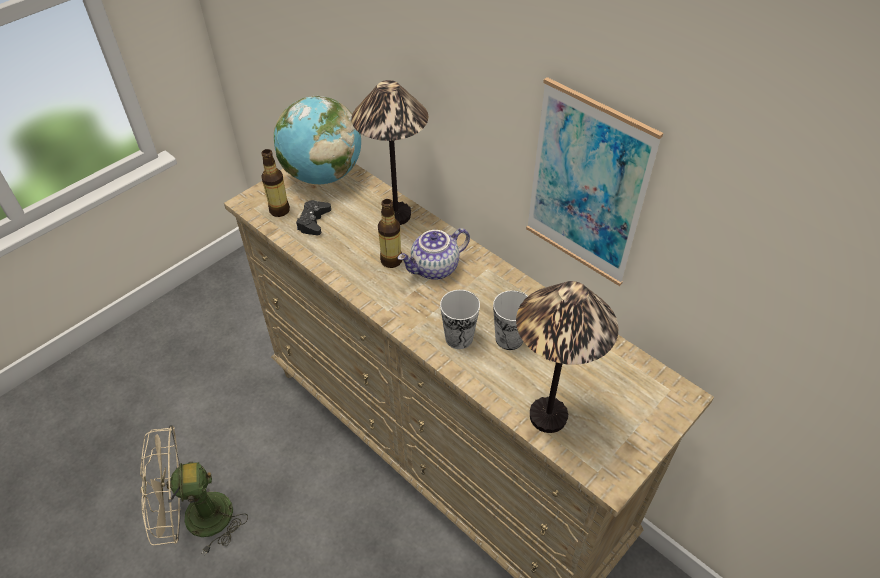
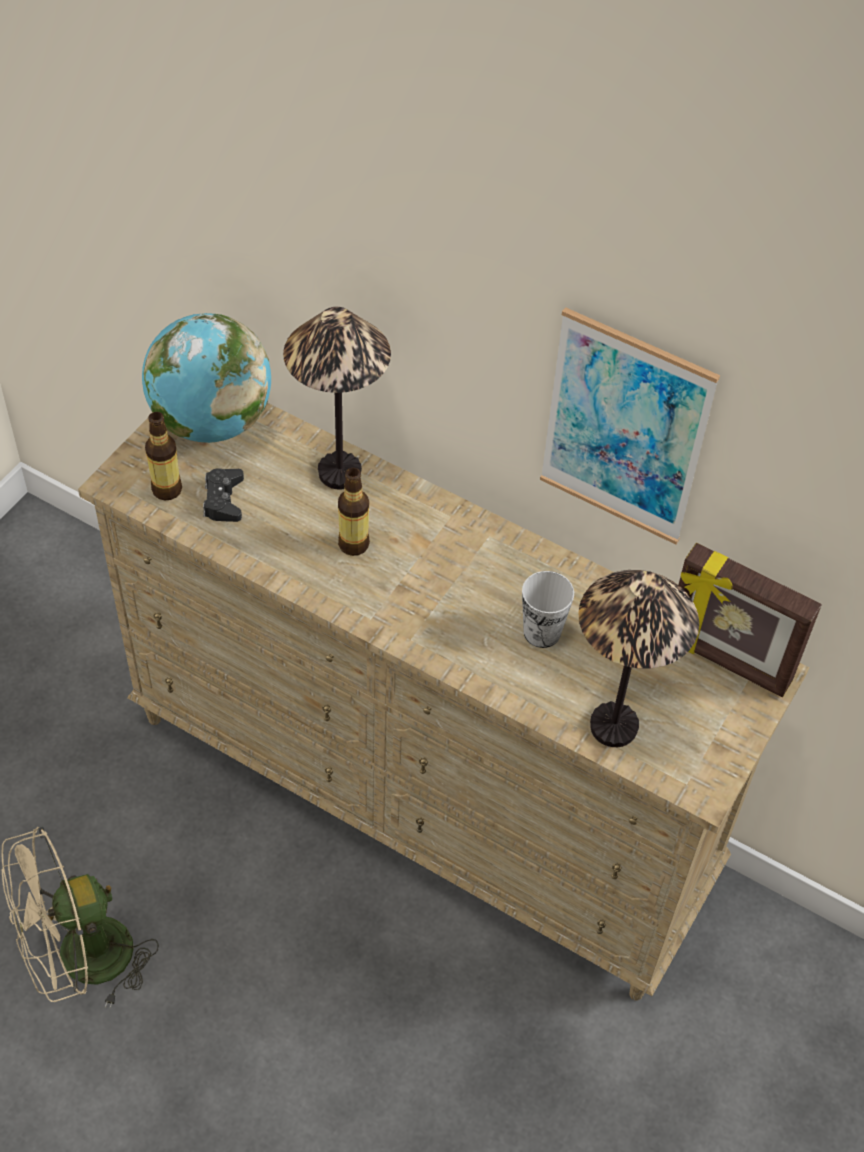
camera: 15 degrees left, 5 degrees up
teapot [398,228,470,280] -> none
cup [440,290,480,349] -> none
none -> picture frame [678,543,822,697]

